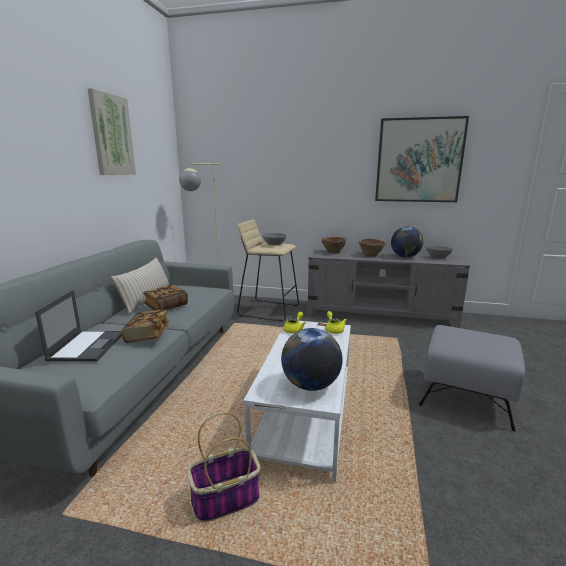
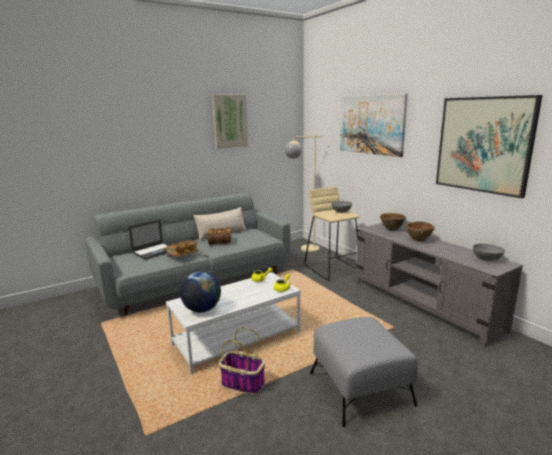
camera: 45 degrees right, 0 degrees up
basket [187,412,260,522] -> basket moved to [219,327,265,394]
globe [391,226,423,258] -> none
none -> picture [340,93,408,157]

